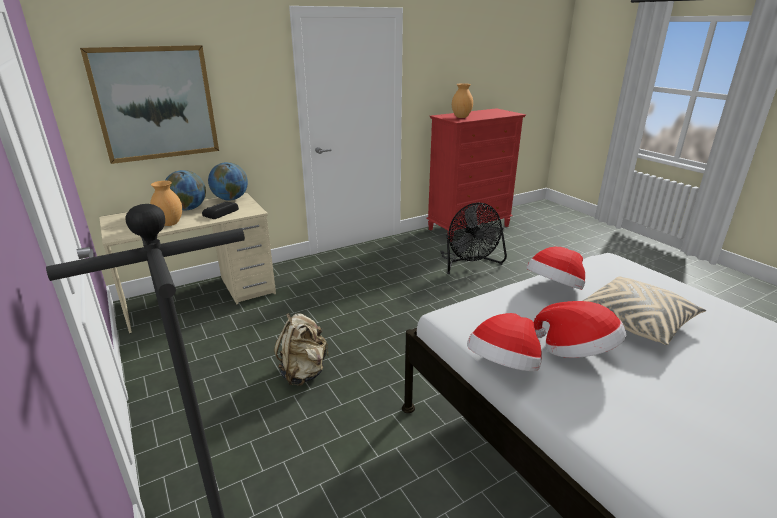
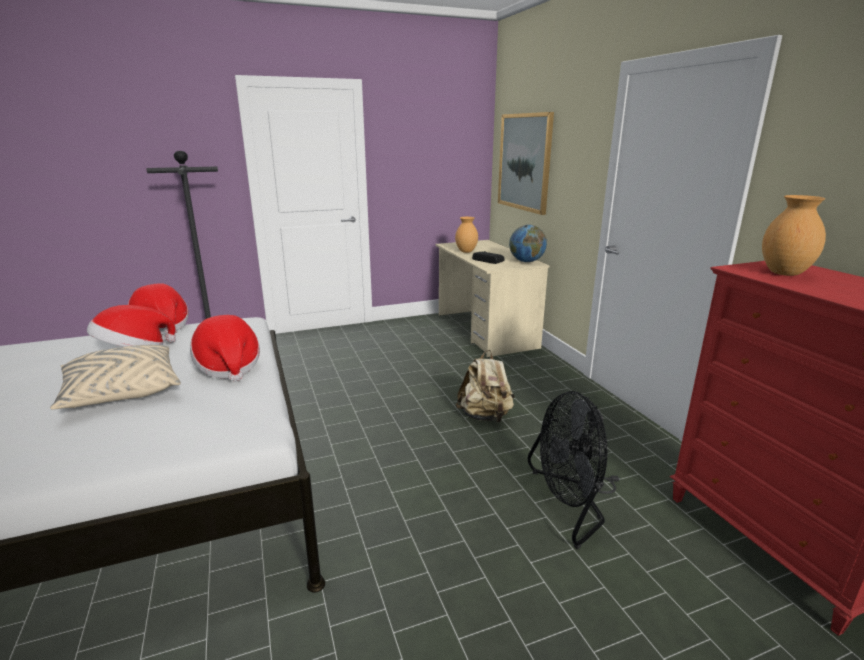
camera: 100 degrees right, 5 degrees down
globe [165,170,206,210] -> none
beige backpack [274,313,329,386] -> beige backpack moved to [456,350,515,423]

